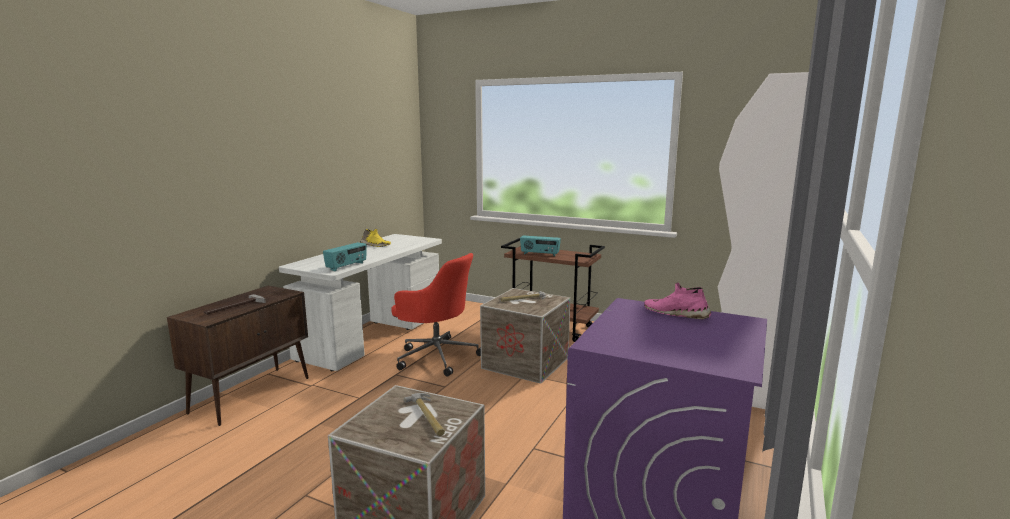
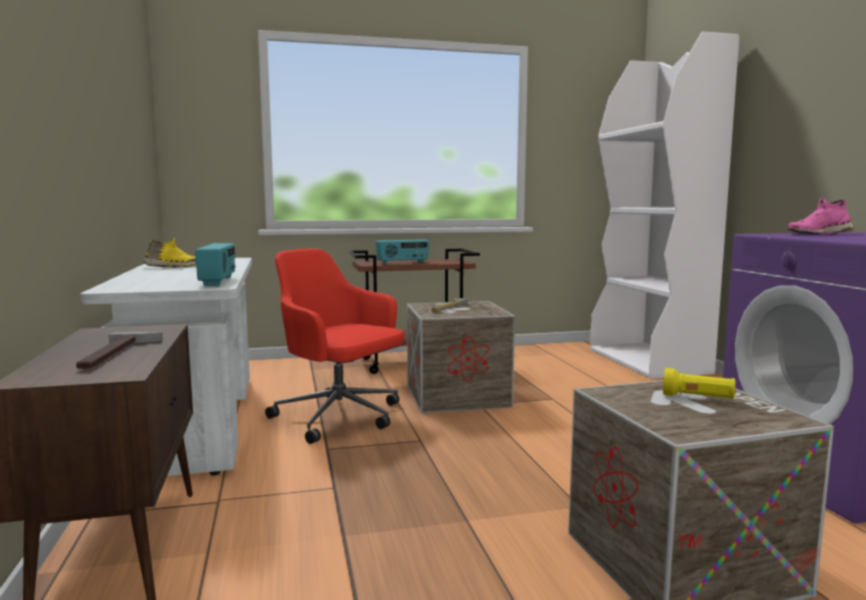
camera: 40 degrees left, 5 degrees down
red office chair [391,253,481,377] -> red office chair turned 135 degrees counterclockwise [265,249,404,444]
hammer [404,393,445,436] -> yellow flashlight [663,368,736,399]

